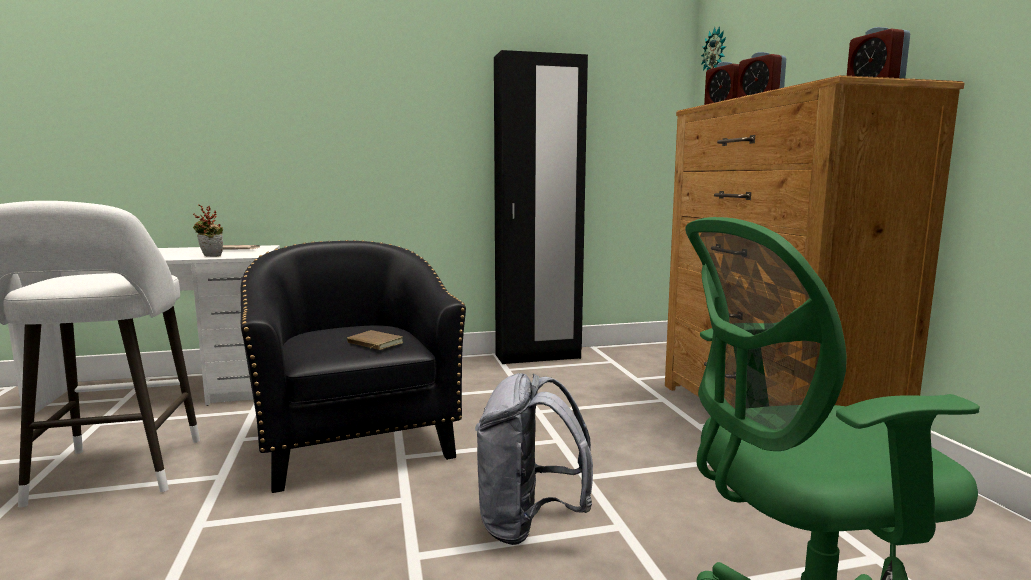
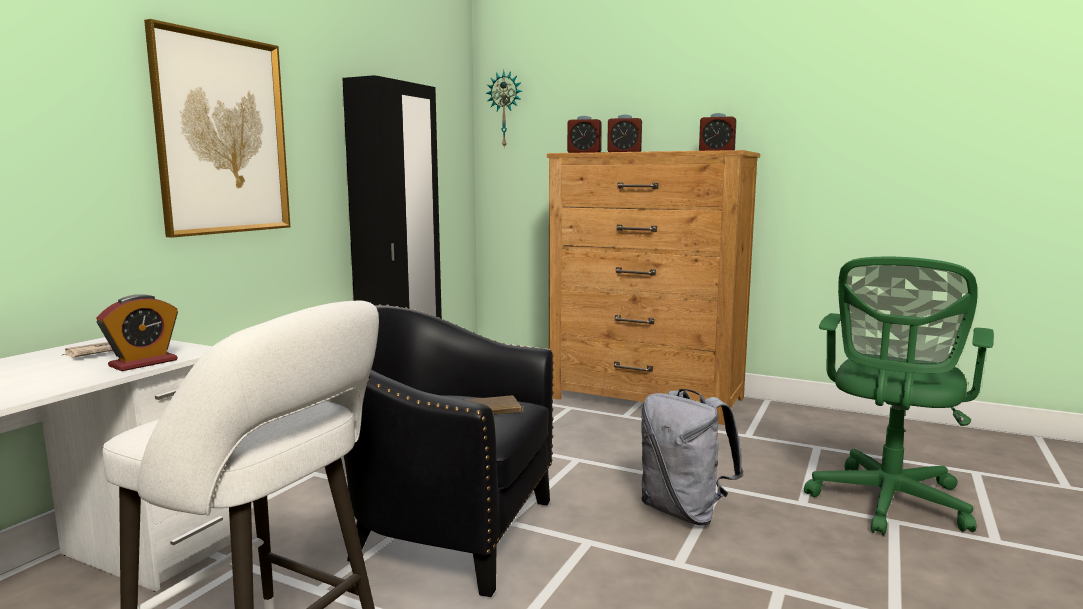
camera: 50 degrees left, 0 degrees up
potted plant [193,204,223,257] -> alarm clock [96,294,178,371]
none -> picture [144,19,290,238]

